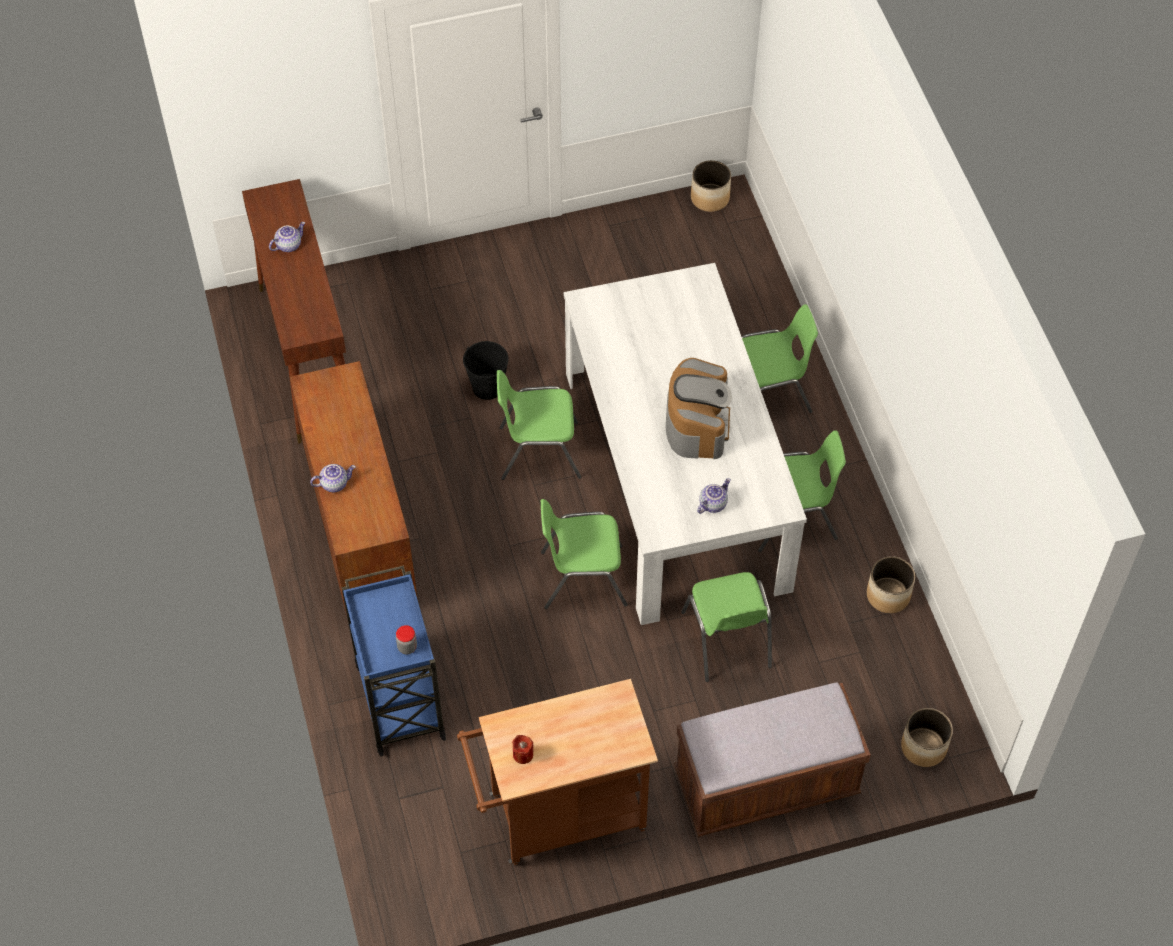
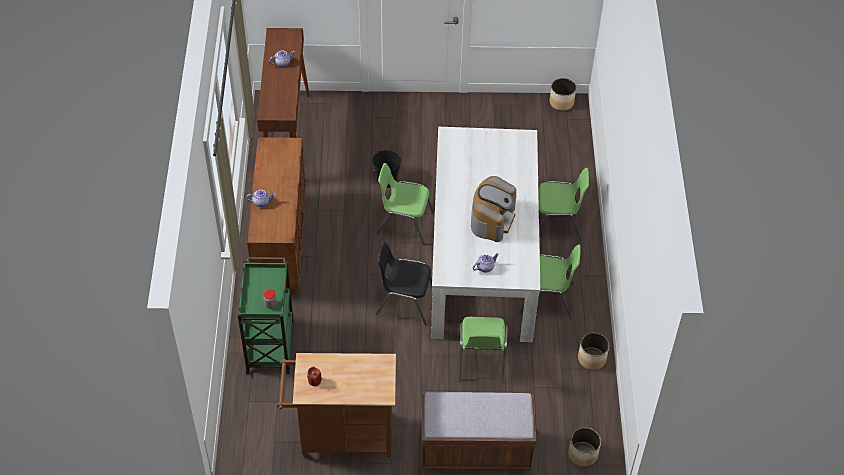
camera: 15 degrees right, 5 degrees down
blue cart [342,566,446,757] -> green cart [238,257,294,374]
green chair [541,499,628,609] -> black chair [376,242,432,325]

